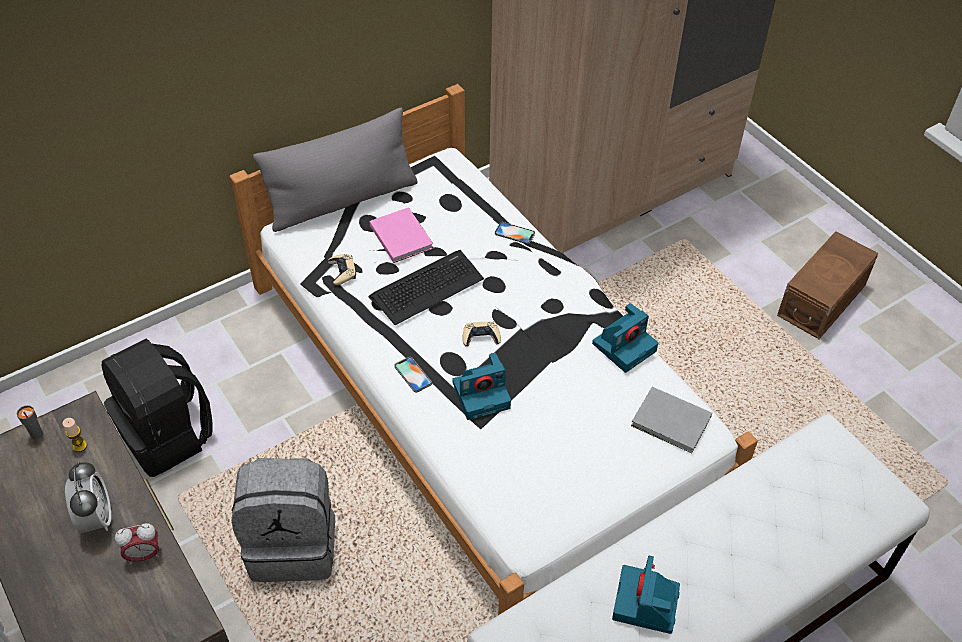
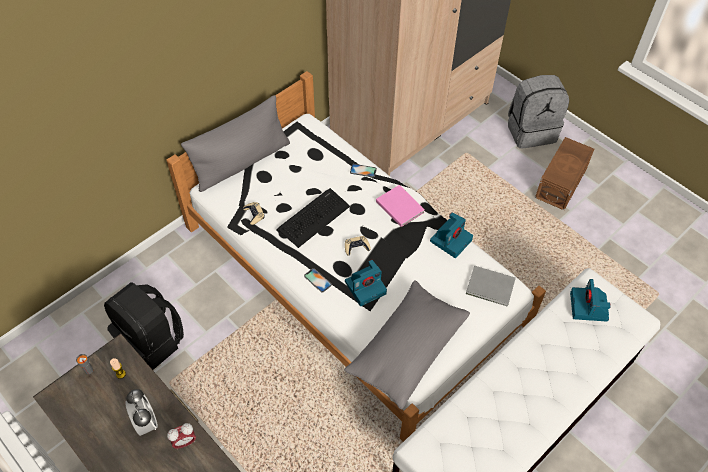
camera: 10 degrees left, 5 degrees up
grey backpack [231,458,335,582] -> grey backpack moved to [508,75,569,149]
pink book [370,207,433,263] -> pink book moved to [376,185,425,227]
camera [612,556,680,634] -> camera moved to [570,279,611,321]
none -> grey pillow [344,280,470,410]

